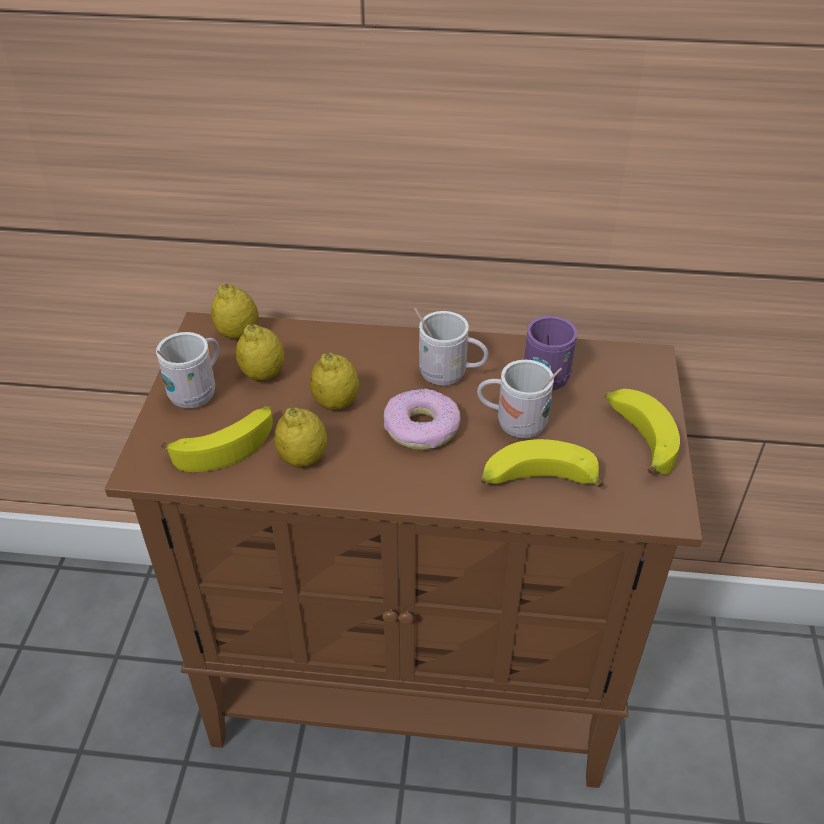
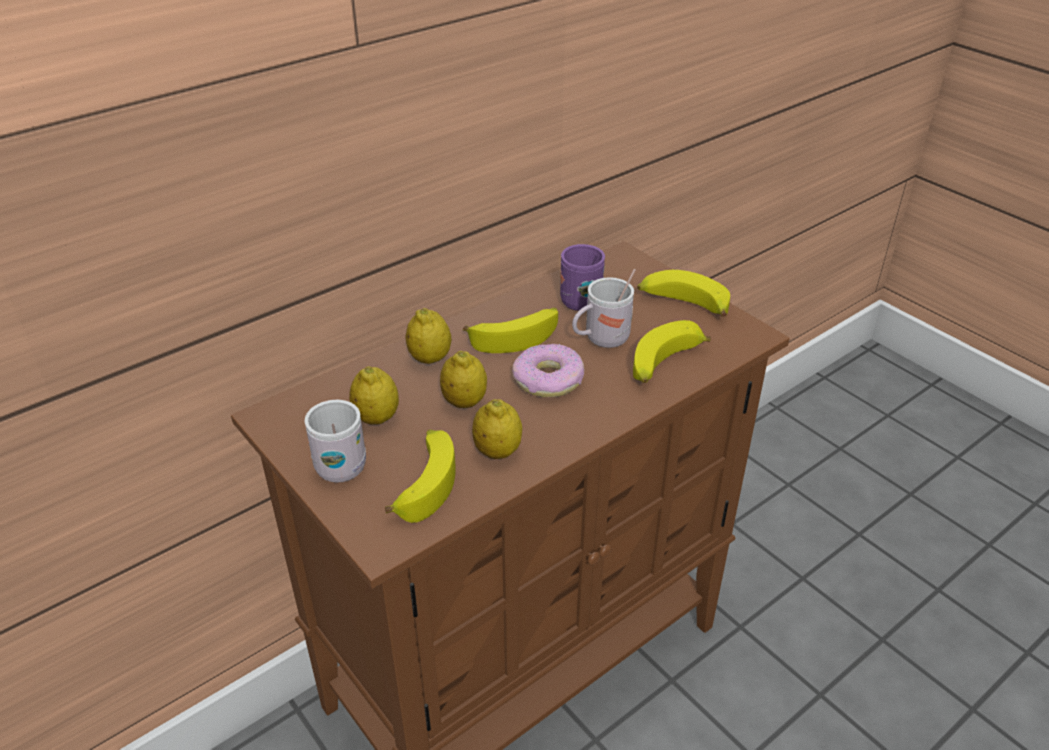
camera: 45 degrees left, 5 degrees down
lemon [211,283,259,339] -> lemon moved to [405,308,451,364]
white mug [414,308,489,386] -> banana [463,308,558,353]

